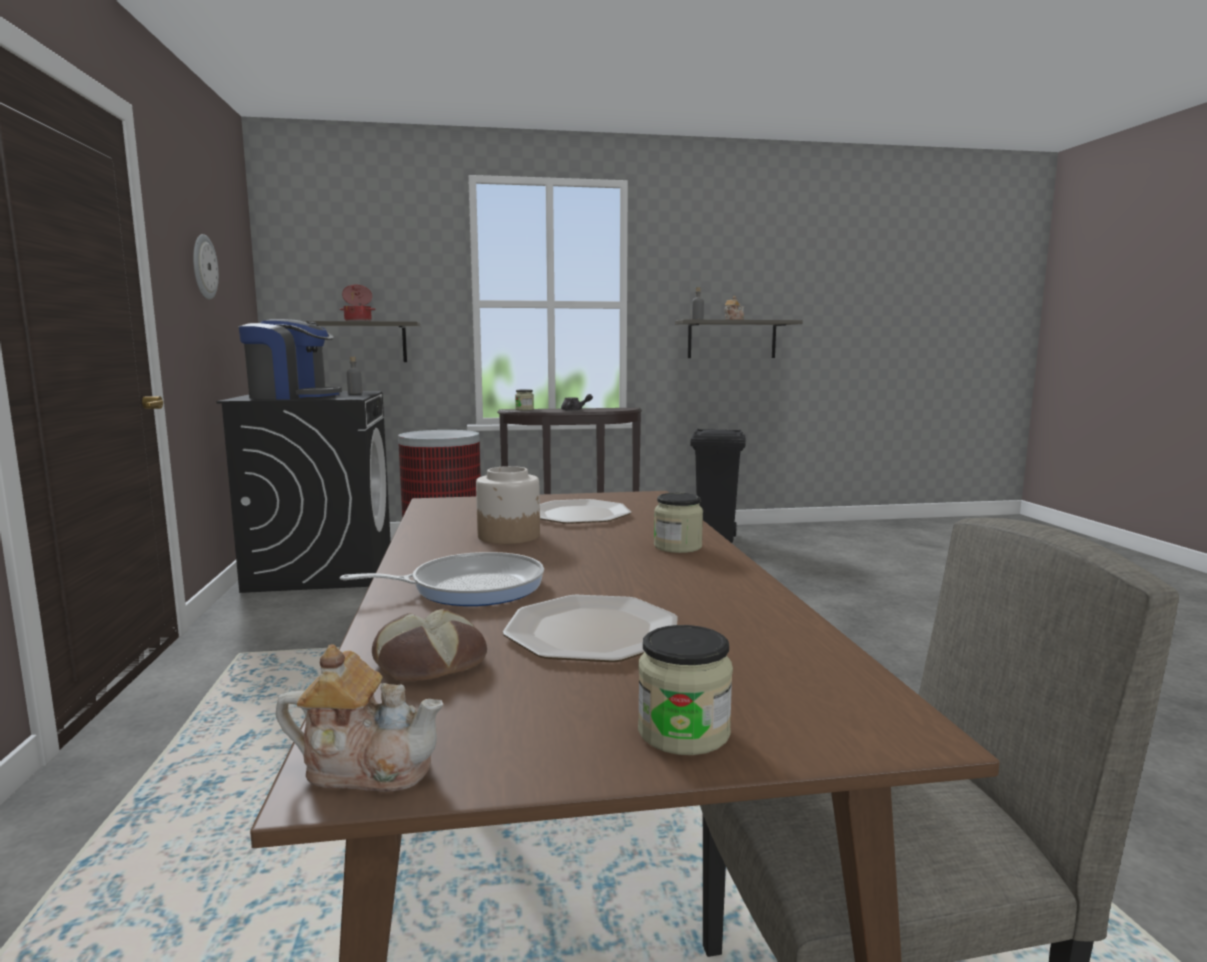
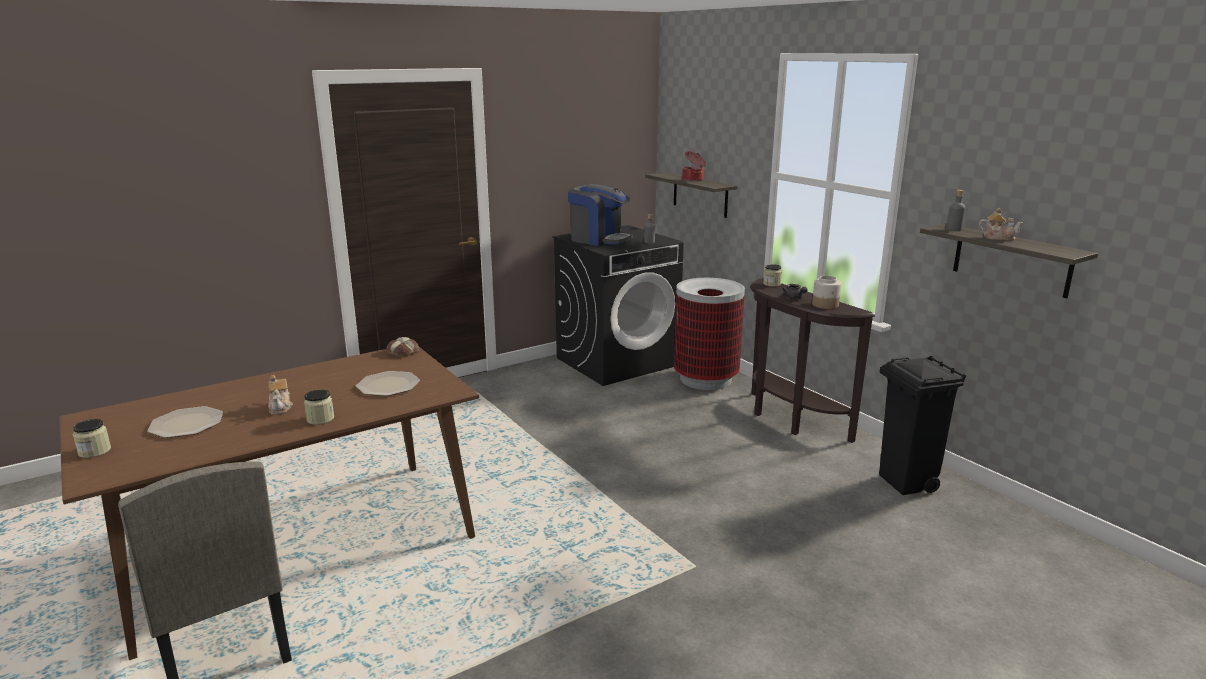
camera: 65 degrees right, 10 degrees up
wall clock [193,234,219,300] -> none
coffee machine [239,319,342,400] -> coffee machine turned 45 degrees counterclockwise [568,184,633,246]
teapot [276,644,443,792] -> teapot moved to [268,375,293,415]
frying pan [340,552,544,606] -> none
bread [372,609,487,681] -> bread moved to [386,337,419,356]
jar [476,466,540,544] -> jar moved to [812,276,841,309]

